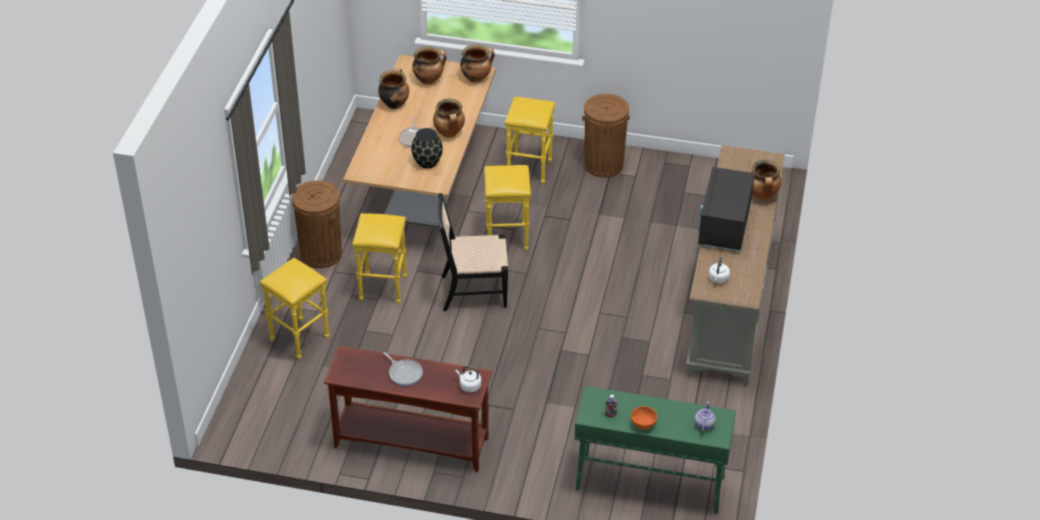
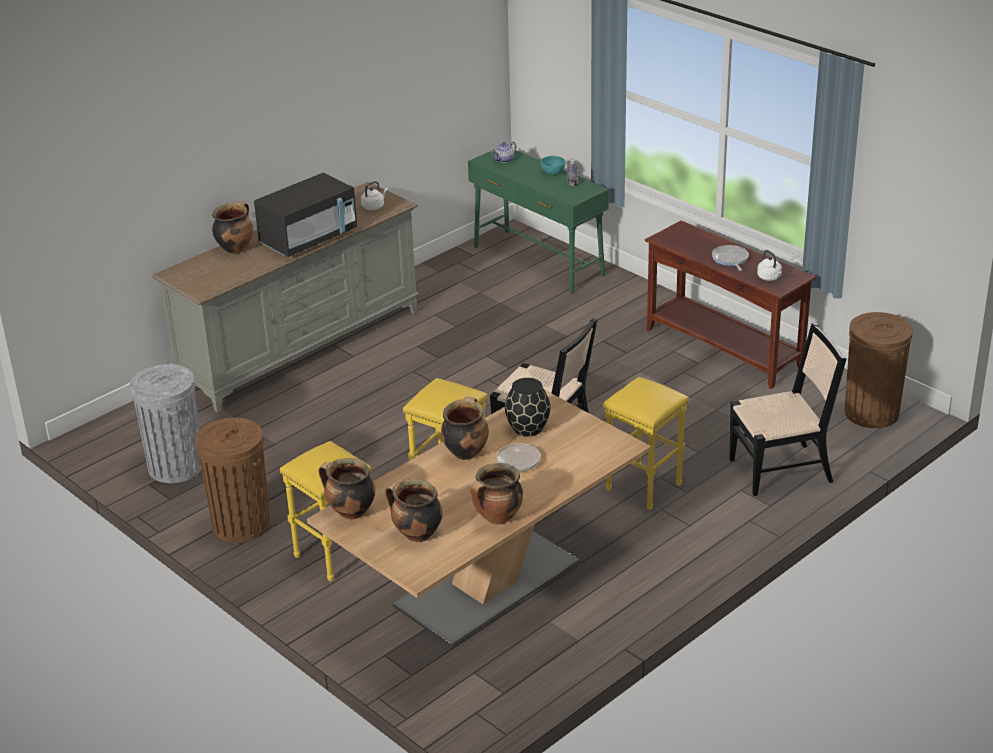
camera: 145 degrees left, 10 degrees down
yellow stool [260,258,330,359] -> chair [730,323,847,496]
brown trash can [292,180,342,268] -> brown trash can moved to [845,312,913,428]
white kettle [456,366,481,392] -> white kettle moved to [757,250,782,281]
orange bowl [631,406,657,429] -> turquoise bowl [541,156,566,175]
none -> grey trash can [130,364,201,483]

